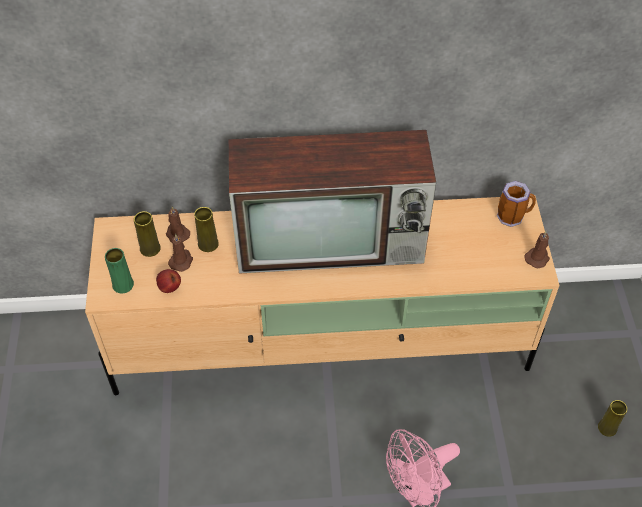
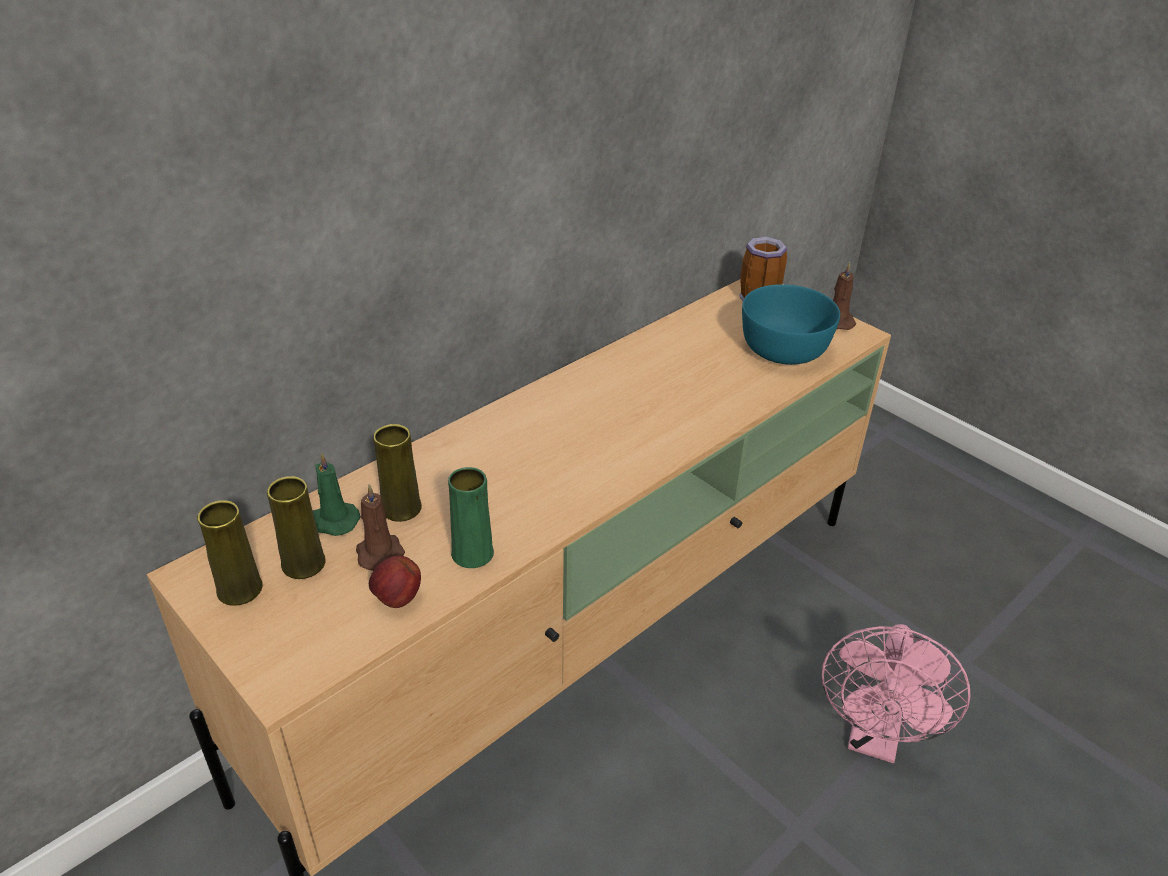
camera: 40 degrees left, 15 degrees down
green vase [105,248,134,294] -> green vase moved to [448,467,494,568]
brown candle [166,206,190,243] -> green candle [313,452,361,536]
television [229,130,436,274] -> none
yellow vase [598,400,627,437] -> yellow vase moved to [197,500,263,606]
none -> turquoise bowl [742,284,840,365]

